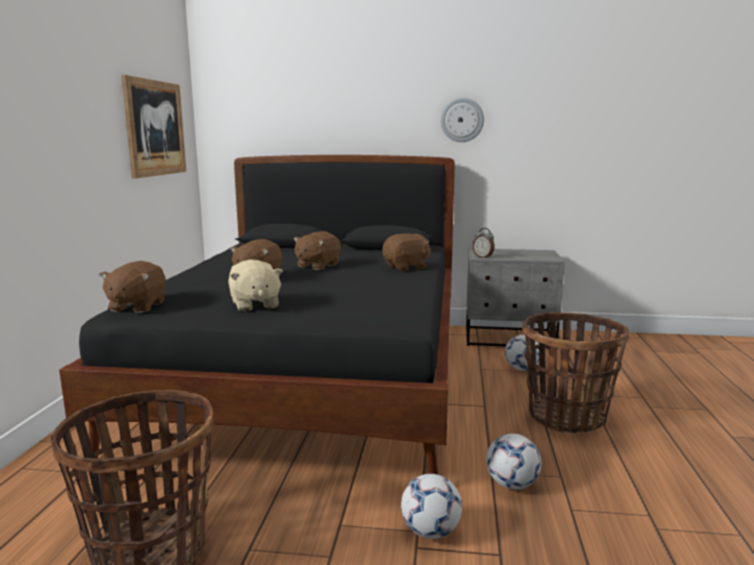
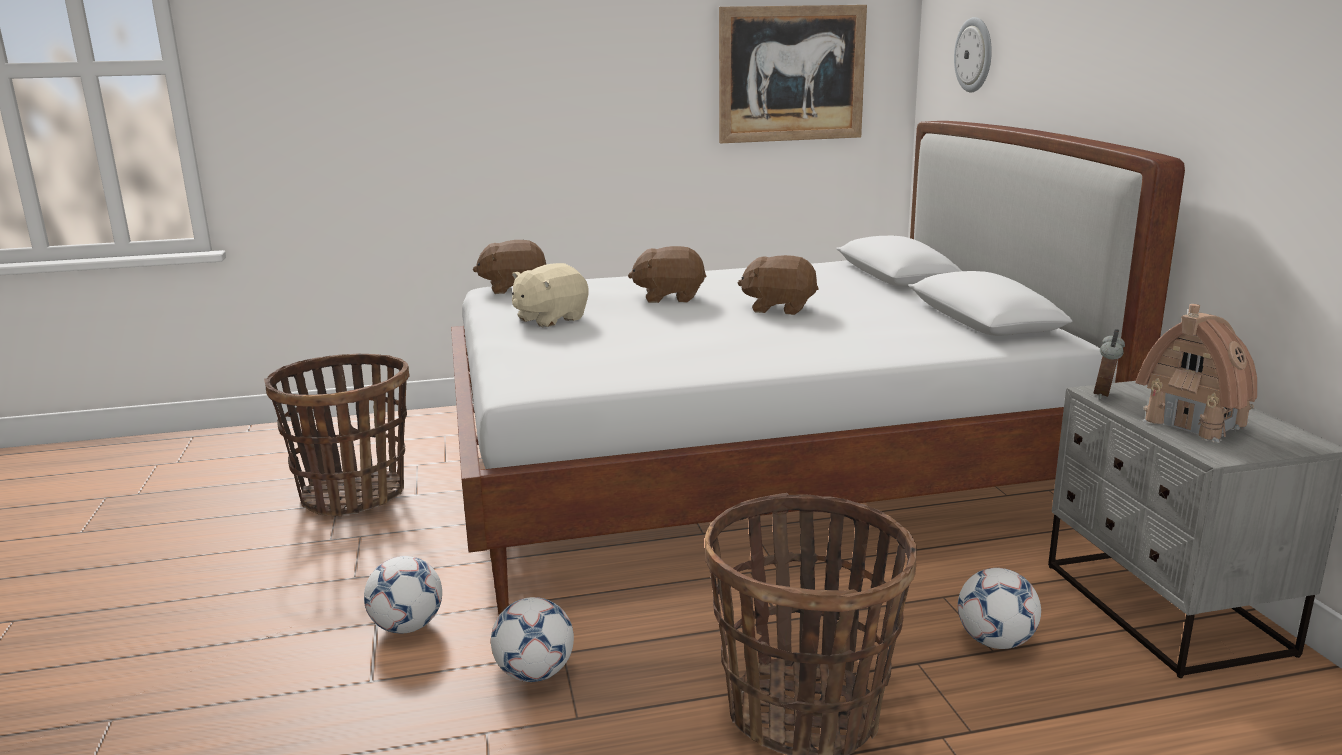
camera: 70 degrees right, 5 degrees up
black bed [59,155,455,474] -> white bed [451,121,1185,615]
brown plush toy [382,233,431,271] -> none
wall clock [441,98,484,142] -> wall clock moved to [954,17,992,92]
none -> toy house [1135,304,1257,443]

